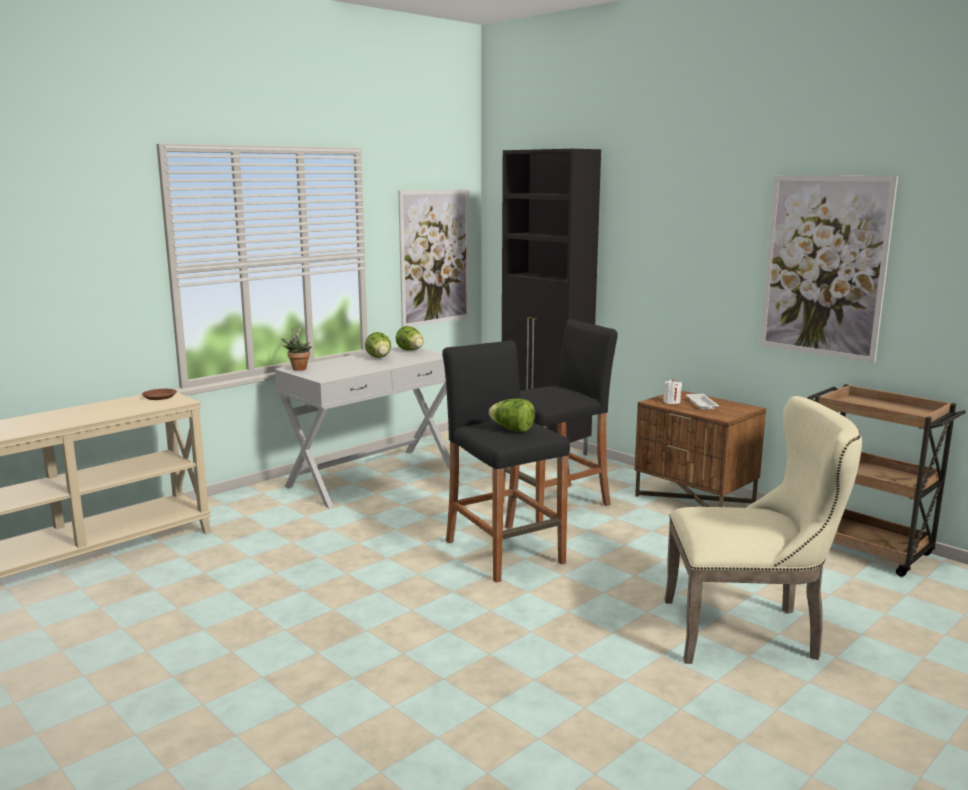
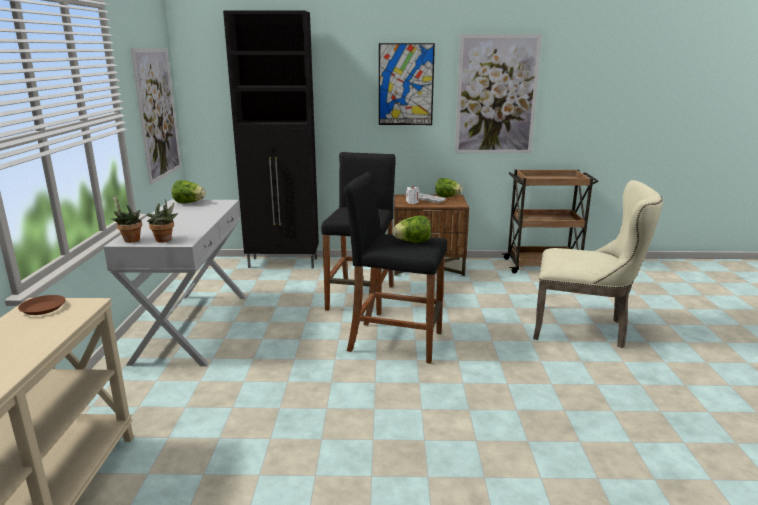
camera: 45 degrees left, 5 degrees up
lettuce [365,332,391,358] -> lettuce moved to [435,178,463,197]
beige chair [665,396,862,664] -> beige chair turned 60 degrees clockwise [533,180,663,348]
none -> potted plant [146,199,178,242]
none -> picture [379,43,435,125]

